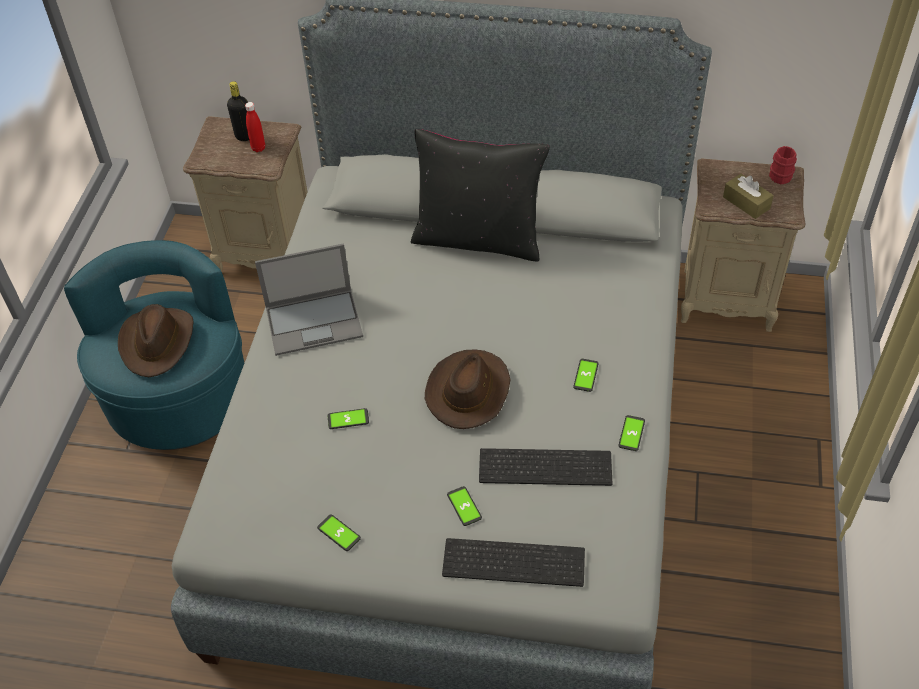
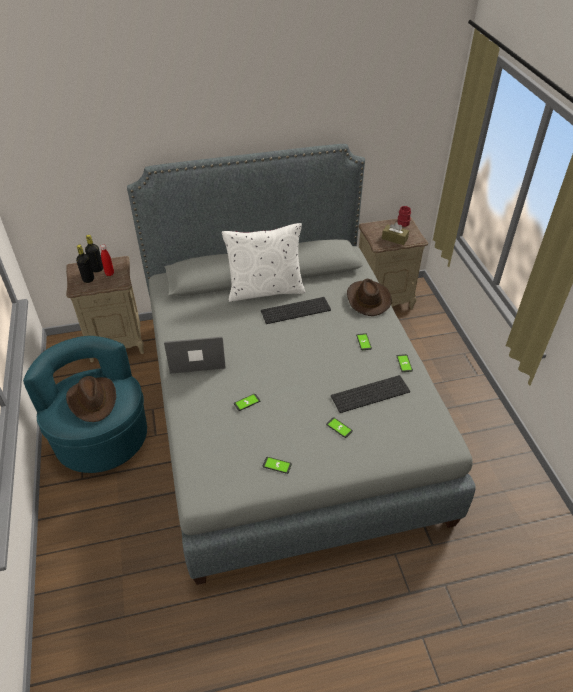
camera: 25 degrees left, 5 degrees down
laptop [255,243,363,356] -> laptop turned 150 degrees counterclockwise [164,337,226,374]
black pillow [411,129,550,261] -> white pillow [222,223,305,302]
brown hat [425,350,511,429] -> brown hat moved to [347,279,392,316]
keyboard [442,538,585,587] -> keyboard moved to [261,297,331,324]
none -> black bottle [76,245,94,283]

